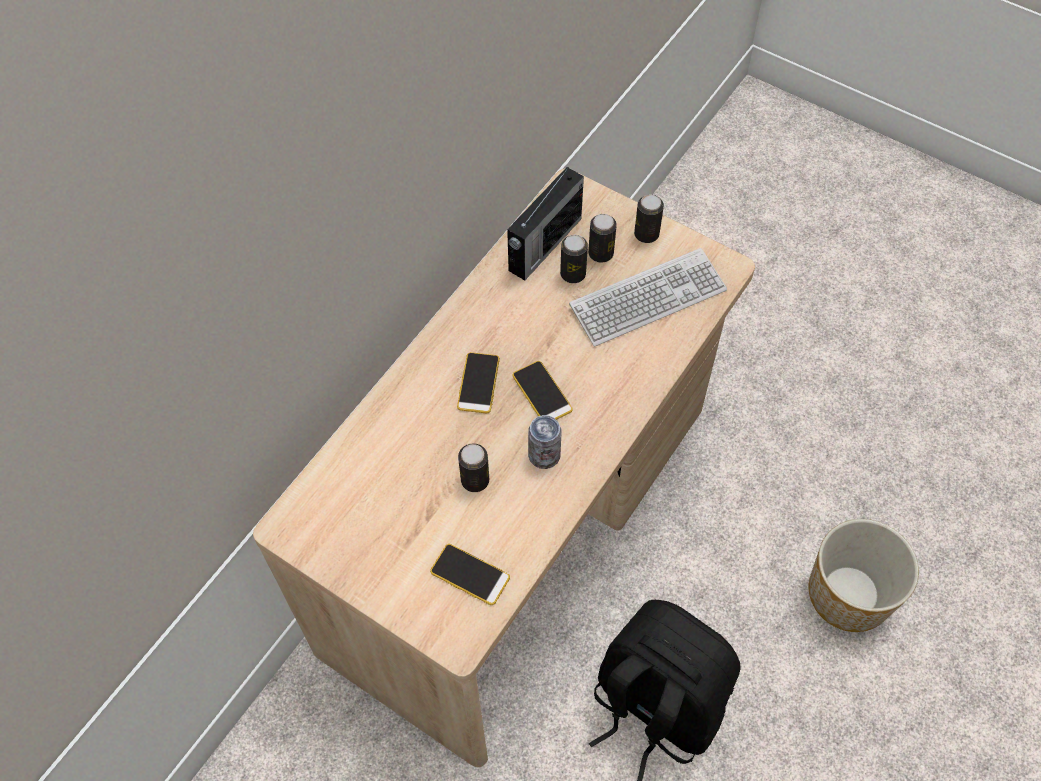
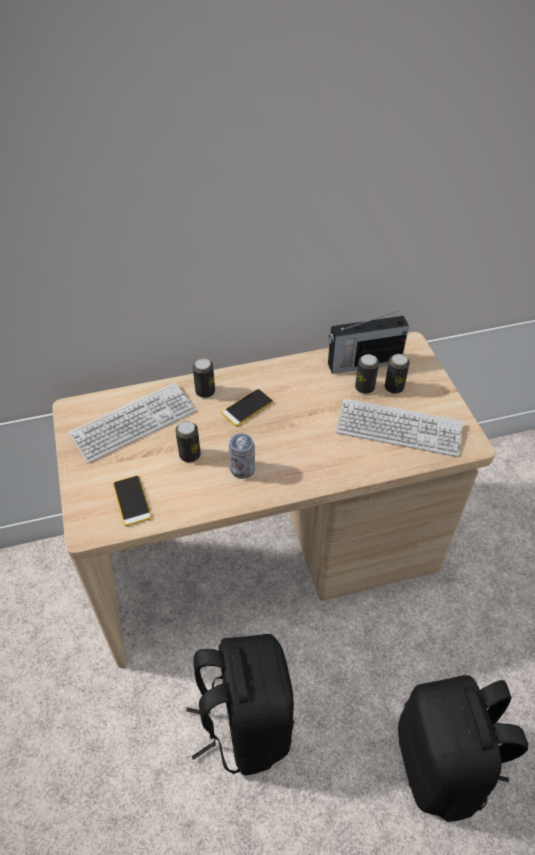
camera: 40 degrees right, 10 degrees down
phone [512,361,573,420] -> none
can [634,194,664,243] -> can moved to [193,358,215,398]
planter [808,519,919,632] -> black backpack [398,675,528,822]
none -> keyboard [68,383,196,463]

